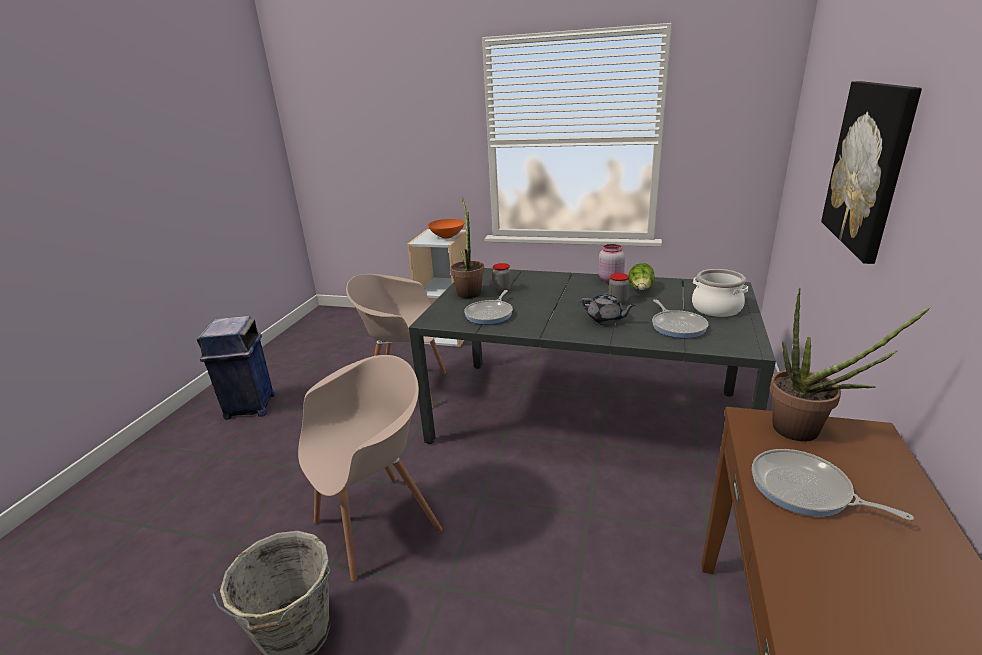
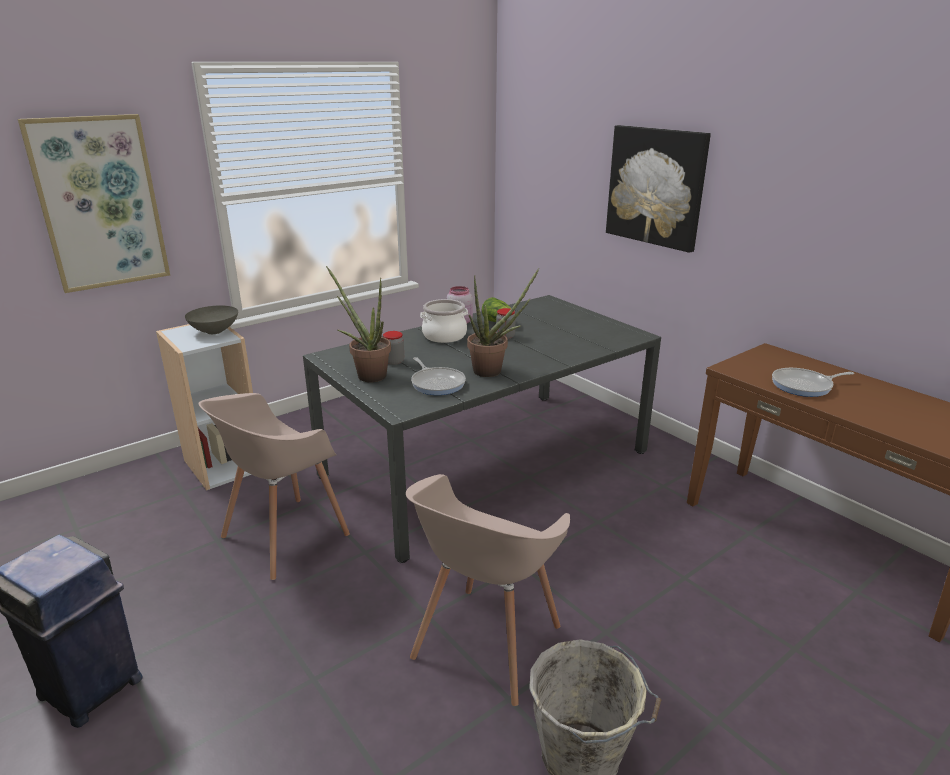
camera: 55 degrees left, 0 degrees up
beige chair [298,355,442,581] -> beige chair turned 150 degrees counterclockwise [406,474,570,706]
orange bowl [428,219,464,239] -> grey bowl [185,305,238,334]
grey teapot [581,294,635,325] -> none
frying pan [652,299,708,338] -> none
cooking pot [692,269,748,317] -> cooking pot moved to [420,299,468,343]
potted plant [770,288,932,442] -> potted plant moved to [467,268,539,377]
none -> picture [18,114,170,293]

